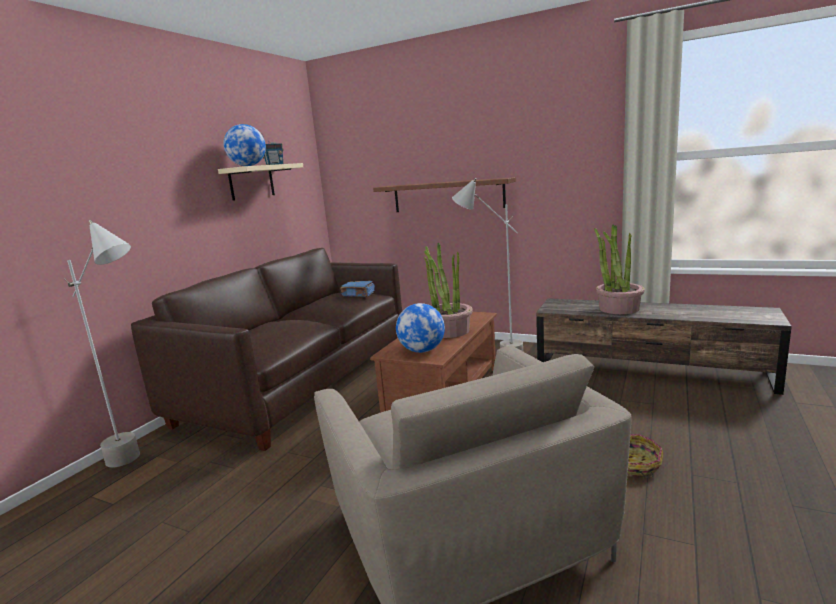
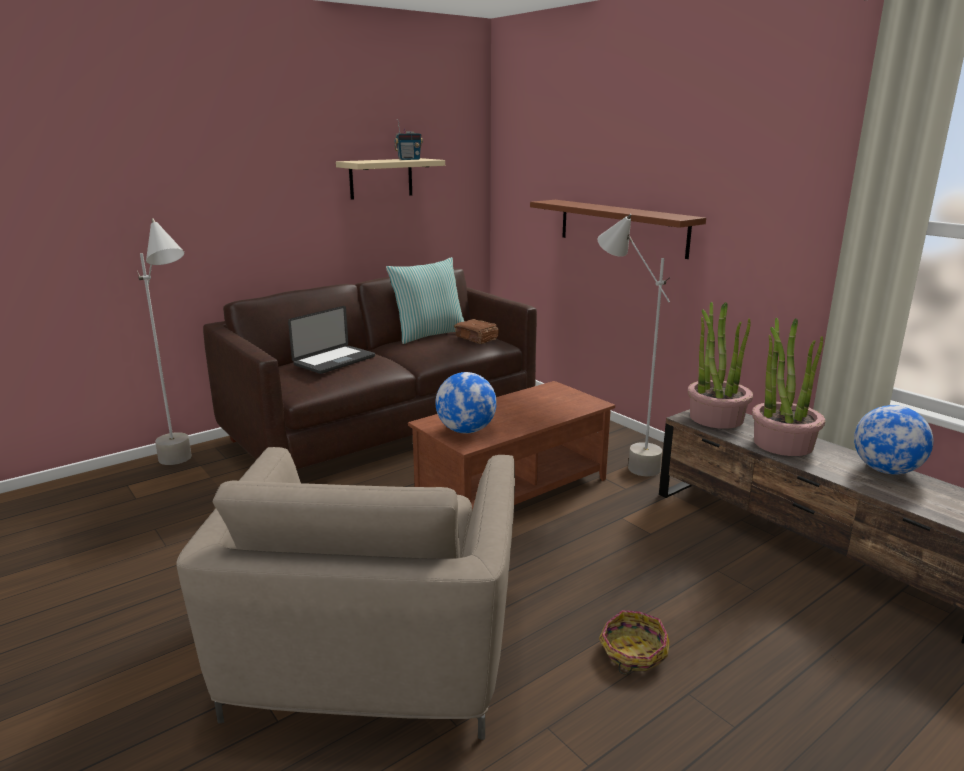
camera: 25 degrees right, 5 degrees up
globe [224,124,266,166] -> globe moved to [854,405,933,474]
blue book [340,281,375,297] -> brown book [454,319,499,344]
potted plant [424,243,473,338] -> potted plant moved to [687,302,753,429]
none -> laptop [288,306,375,374]
none -> pillow [386,257,464,344]

